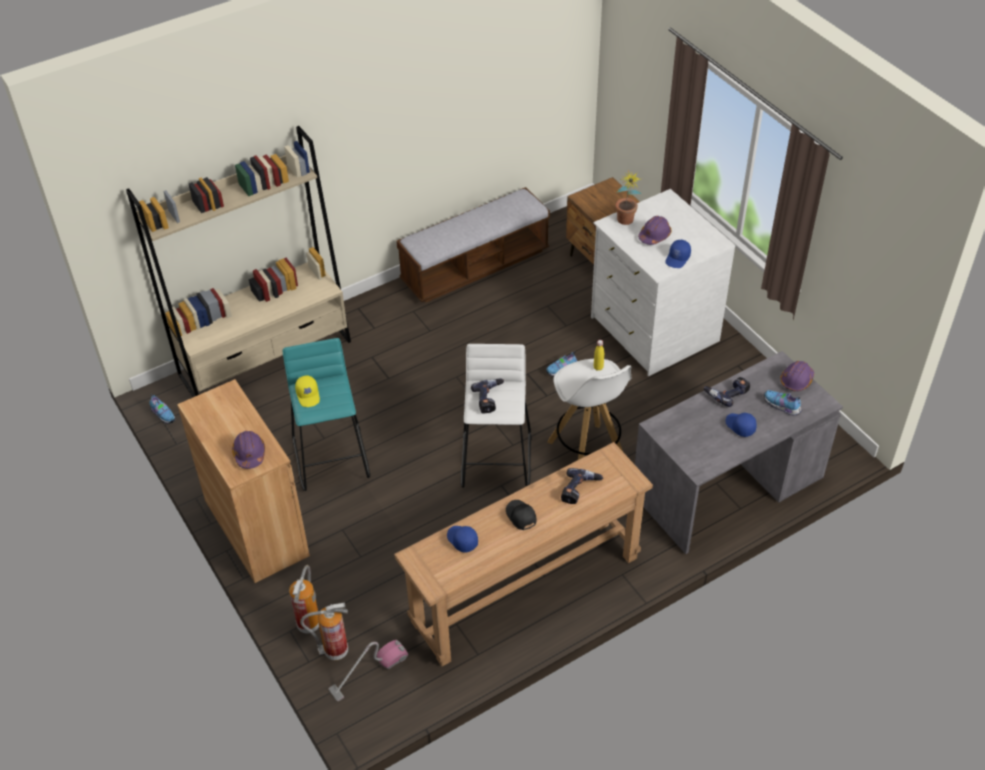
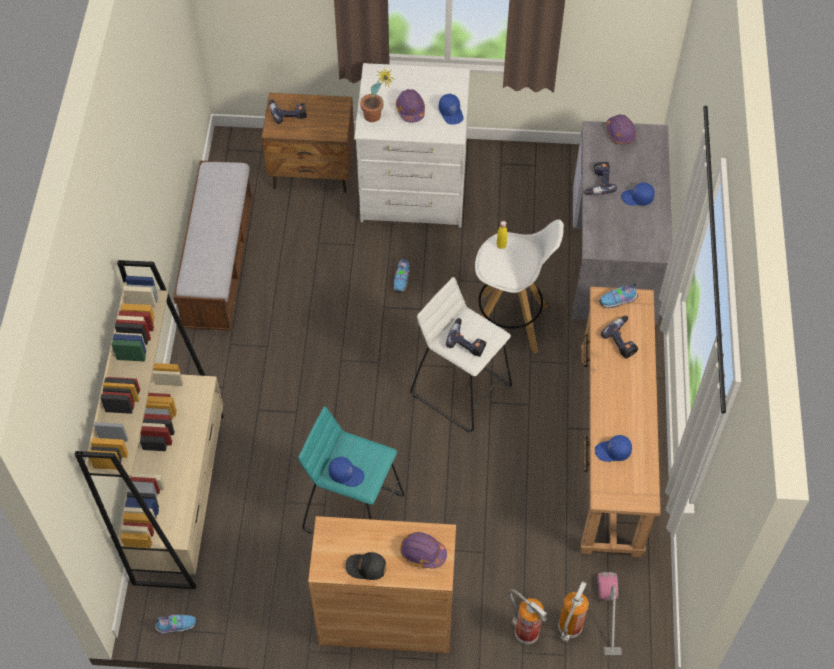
camera: 55 degrees left, 10 degrees up
yellow cap [295,376,320,407] -> blue cap [329,457,365,487]
black cap [506,500,537,530] -> black cap moved to [346,552,386,580]
shoe [764,390,802,416] -> shoe moved to [599,283,638,308]
none -> power drill [269,99,307,124]

